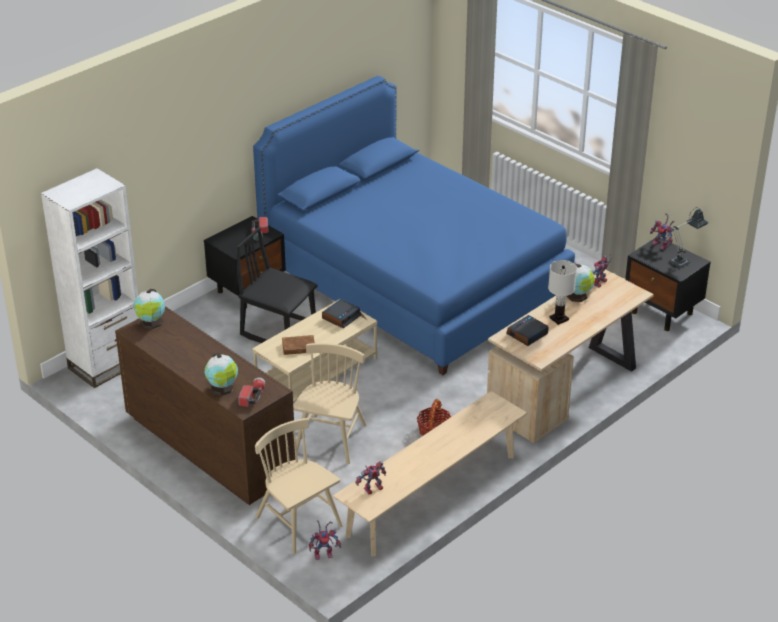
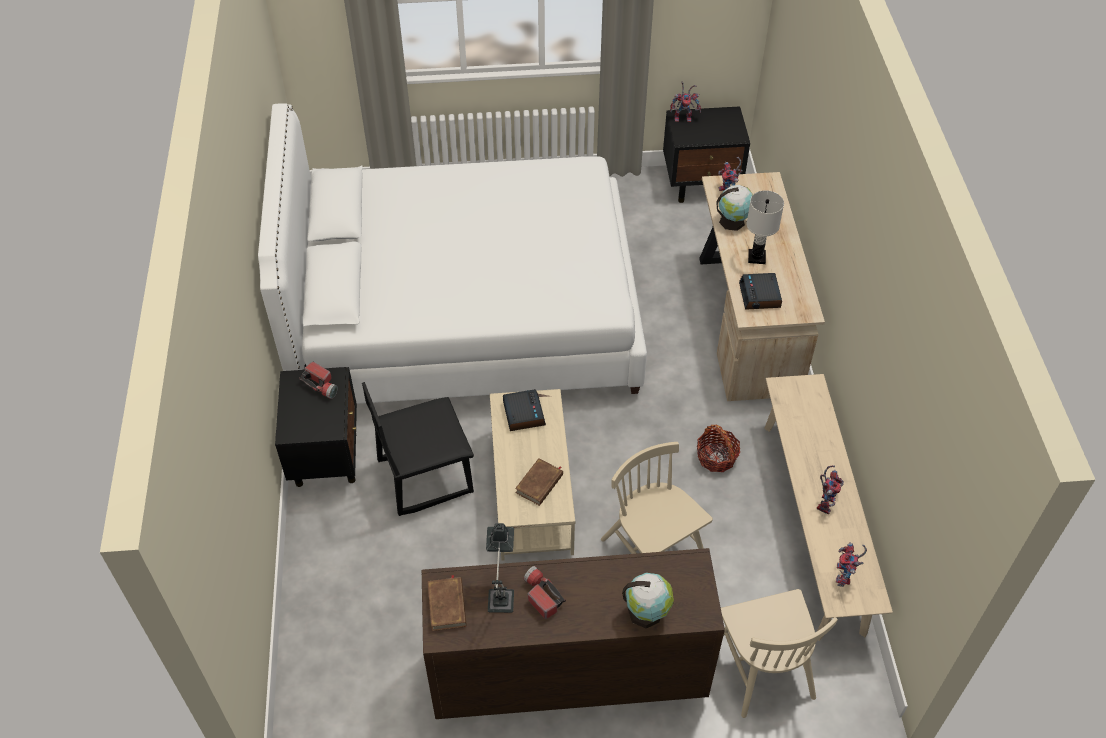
camera: 50 degrees left, 15 degrees up
white bookcase [41,168,139,388] -> none
globe [133,289,165,330] -> brown book [428,575,467,631]
flashlight [238,377,265,407] -> flashlight moved to [524,566,566,619]
blue bed [253,76,575,375] -> white bed [258,103,647,404]
beige chair [255,418,343,554] -> beige chair turned 105 degrees counterclockwise [721,589,838,718]
toy robot [309,520,341,560] -> toy robot moved to [817,465,844,515]
table lamp [669,207,708,268] -> table lamp moved to [486,523,514,613]

